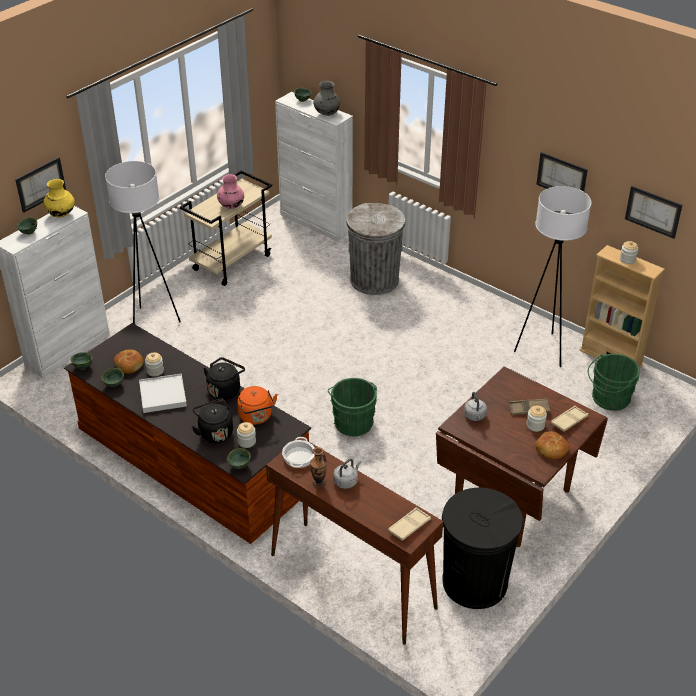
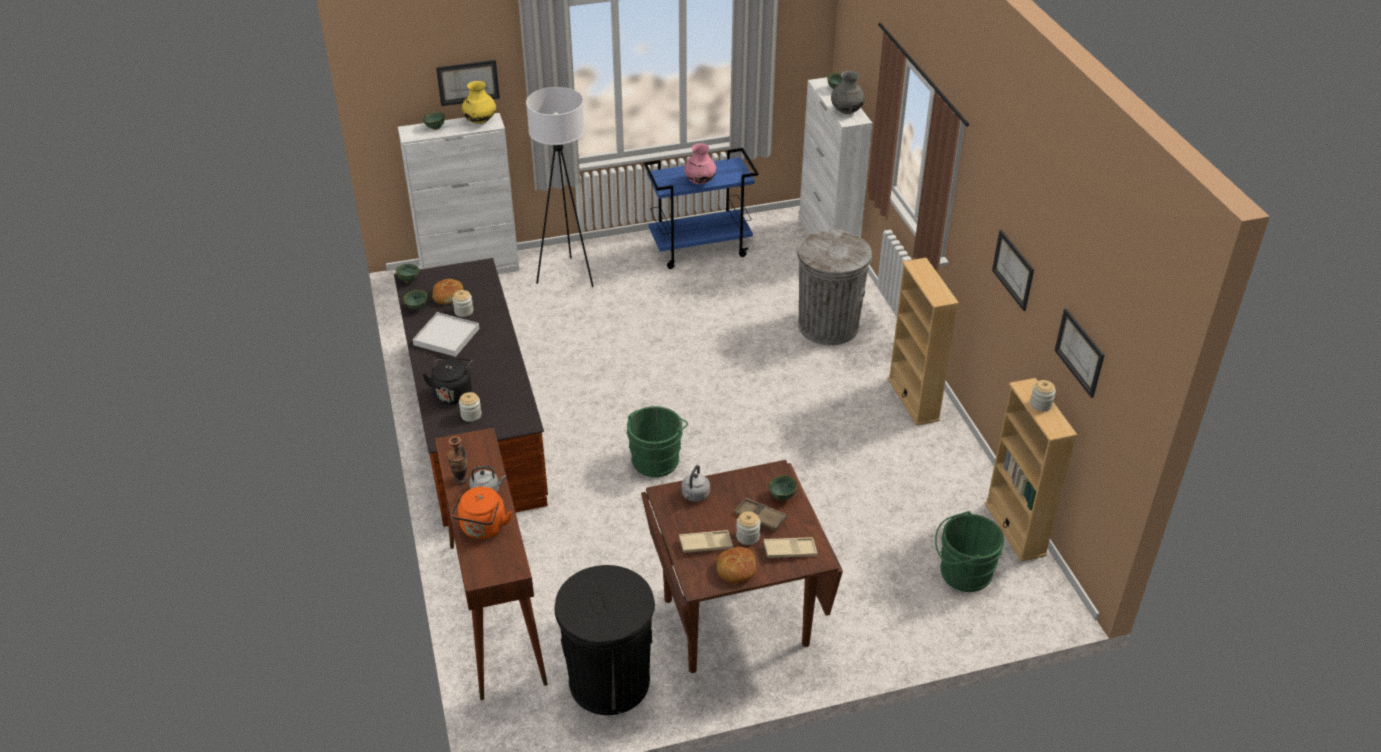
camera: 35 degrees right, 0 degrees up
beige cart [180,171,272,286] -> blue cart [644,148,758,269]
black kettle [203,357,245,400] -> none
green bowl [227,448,251,469] -> green bowl moved to [768,475,798,500]
orange kettle [237,386,278,425] -> orange kettle moved to [451,487,513,539]
cooking pot [282,437,315,468] -> none
beige tray [388,507,431,541] -> beige tray moved to [679,530,733,553]
white floor lamp [514,186,591,367] -> none
none -> beige bookcase [887,258,959,426]

